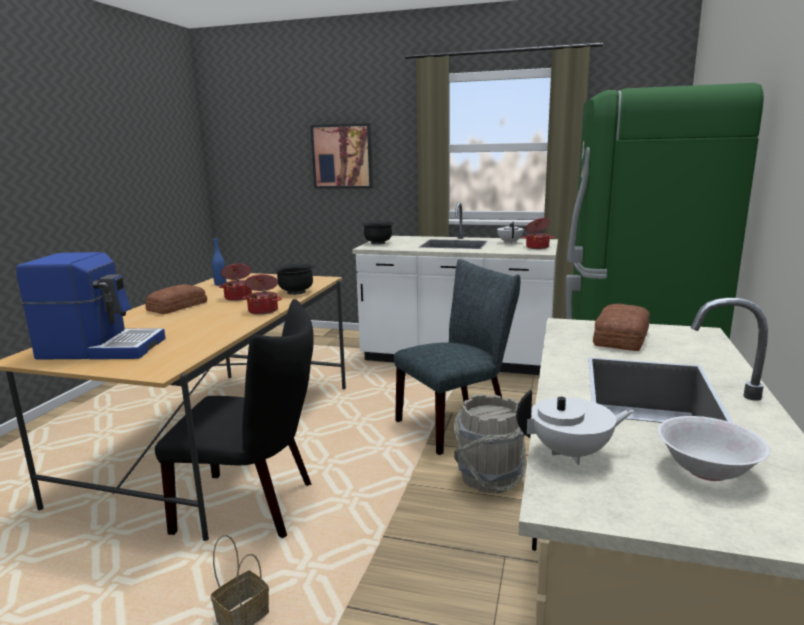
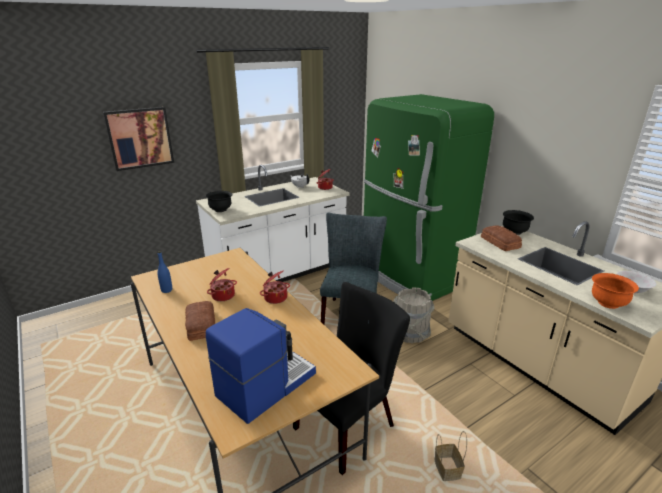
camera: 50 degrees left, 10 degrees up
black bowl [274,264,315,295] -> black bowl moved to [503,210,534,235]
white teapot [516,390,634,465] -> orange bowl [592,273,639,309]

